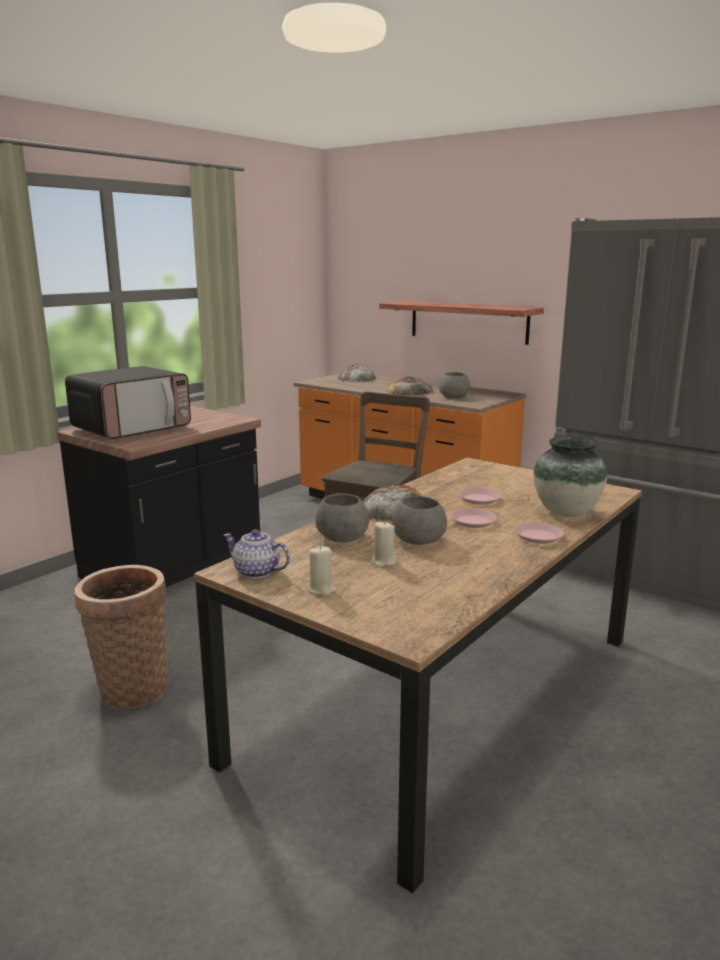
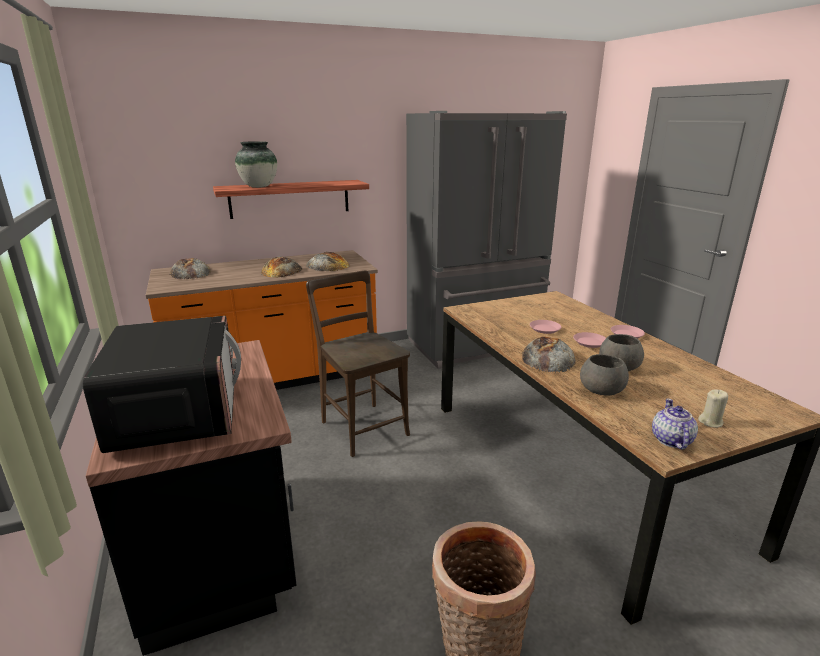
camera: 60 degrees left, 5 degrees up
teapot [223,529,290,578] -> teapot turned 135 degrees clockwise [652,398,698,450]
beige candle [371,521,398,567] -> none
grey bowl [439,372,470,398] -> bread [306,252,350,271]
vase [534,436,607,517] -> vase moved to [235,141,277,188]

